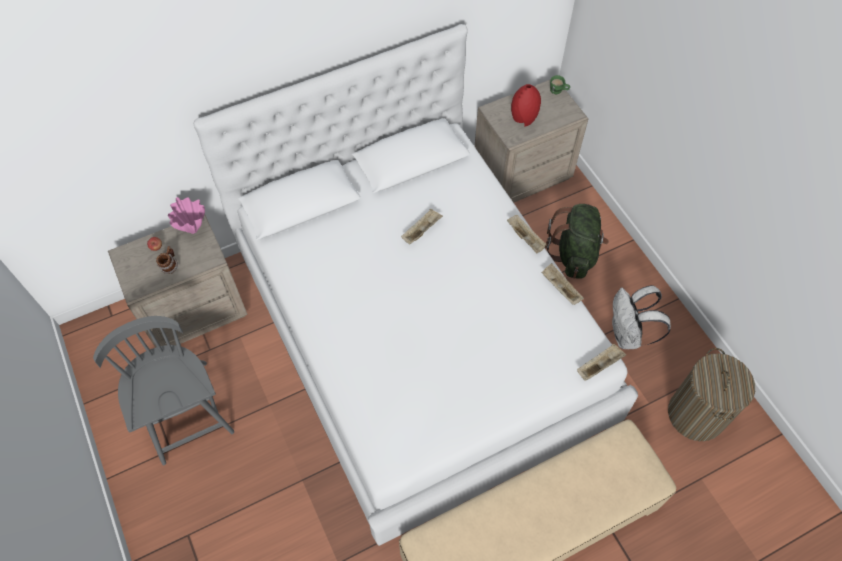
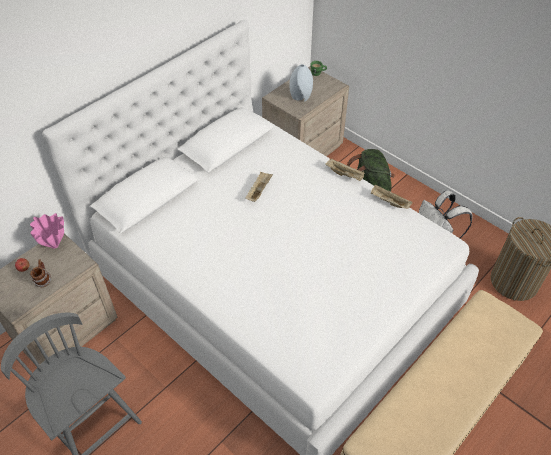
camera: 20 degrees left, 10 degrees down
red vase [511,84,541,127] -> grey vase [289,64,313,102]
beige tray [577,344,626,381] -> none

